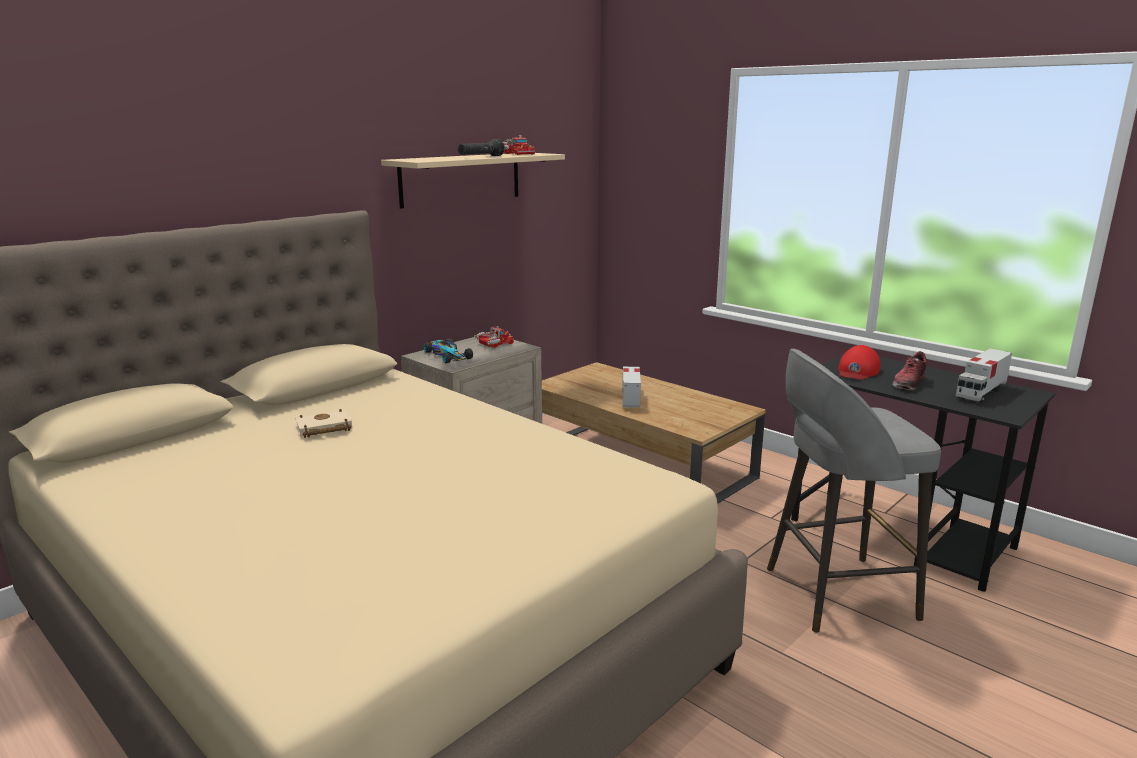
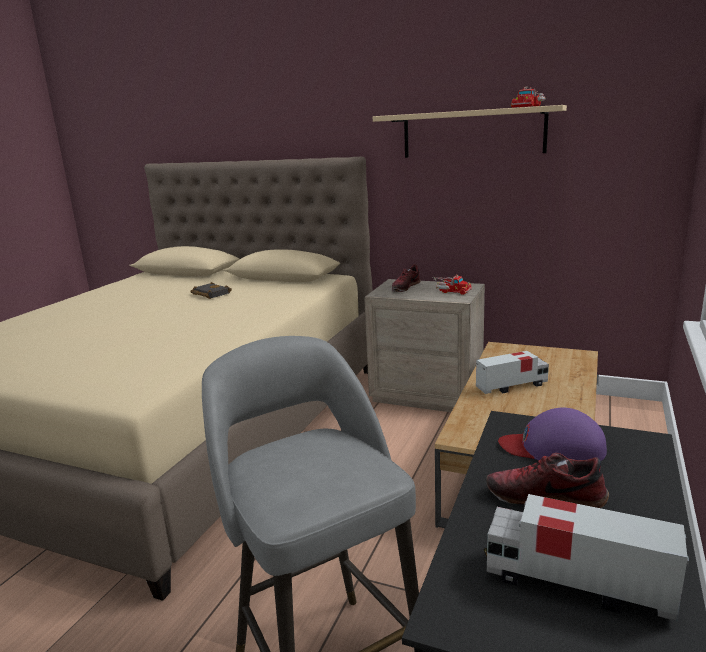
camera: 70 degrees right, 0 degrees up
beige book [295,409,352,438] -> black book [190,282,232,299]
toy car [423,338,473,364] -> shoe [391,264,421,292]
black flashlight [458,139,505,156] -> none
red cap [838,345,880,380] -> purple cap [498,408,607,461]

